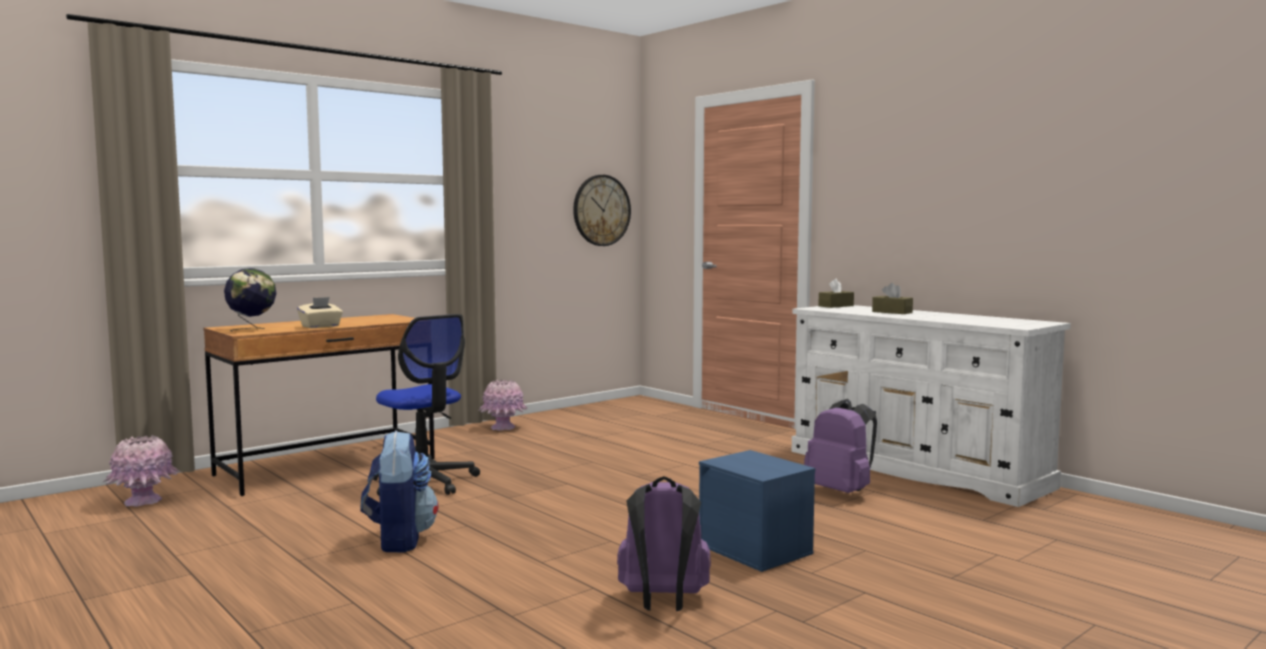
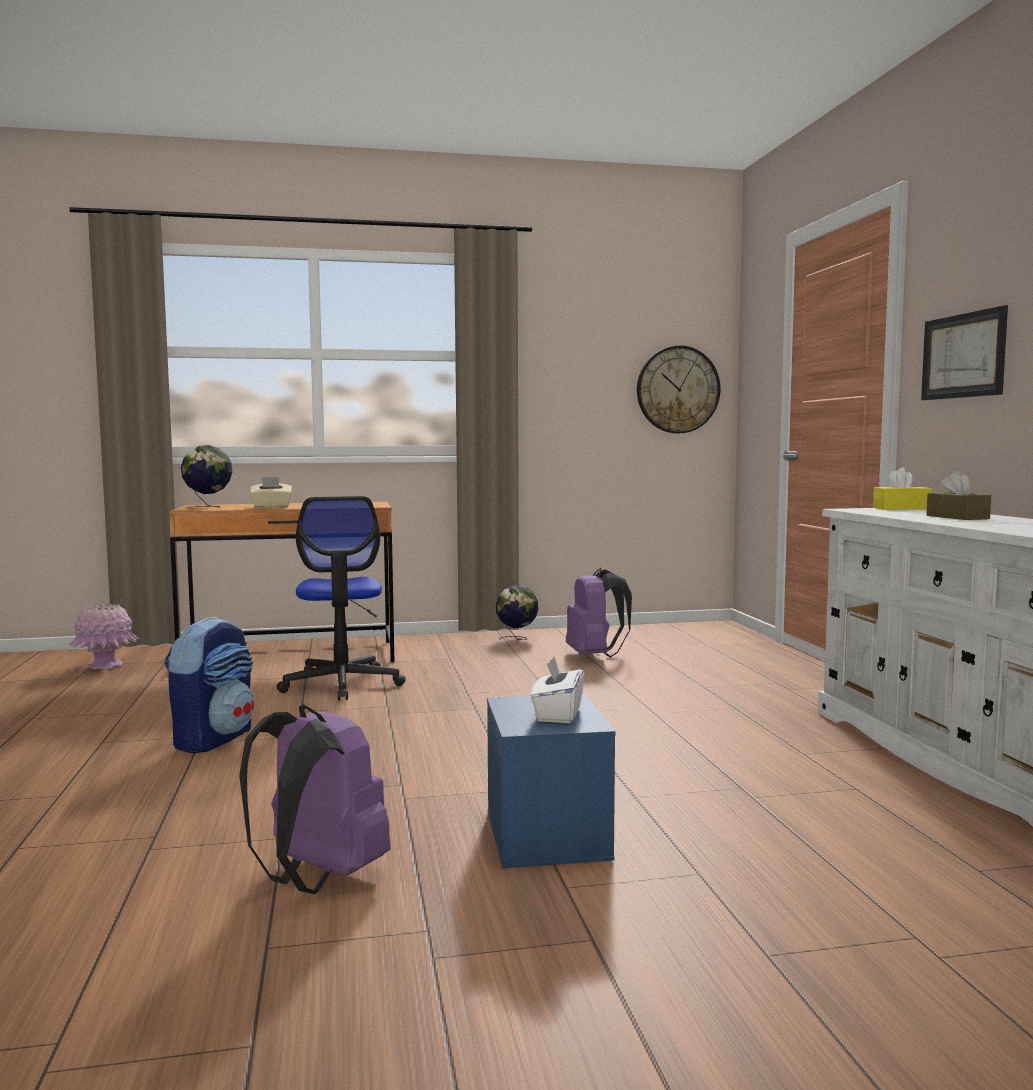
camera: 30 degrees right, 0 degrees up
pink vase [478,380,528,431] -> globe [496,585,538,640]
purple backpack [804,399,877,493] -> purple backpack moved to [566,568,632,658]
brown tissue box [818,279,854,308] -> yellow tissue box [873,467,932,510]
none -> white tissue box [530,657,584,723]
none -> picture [921,305,1008,400]

